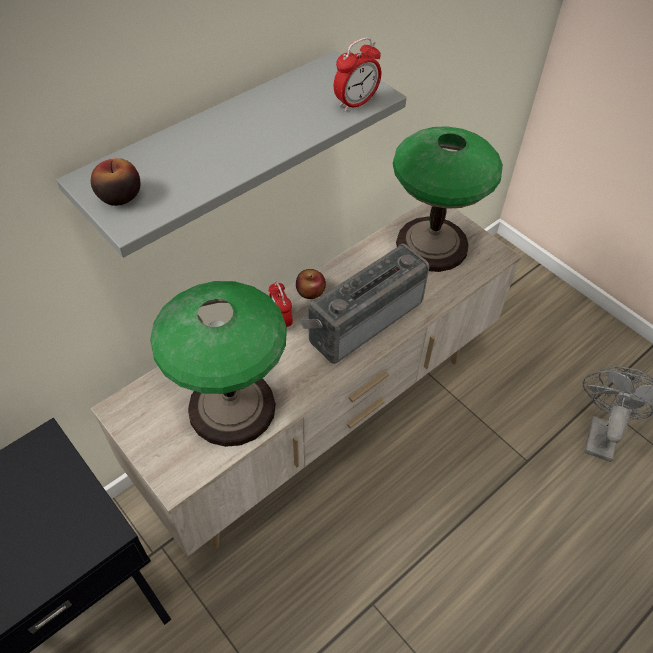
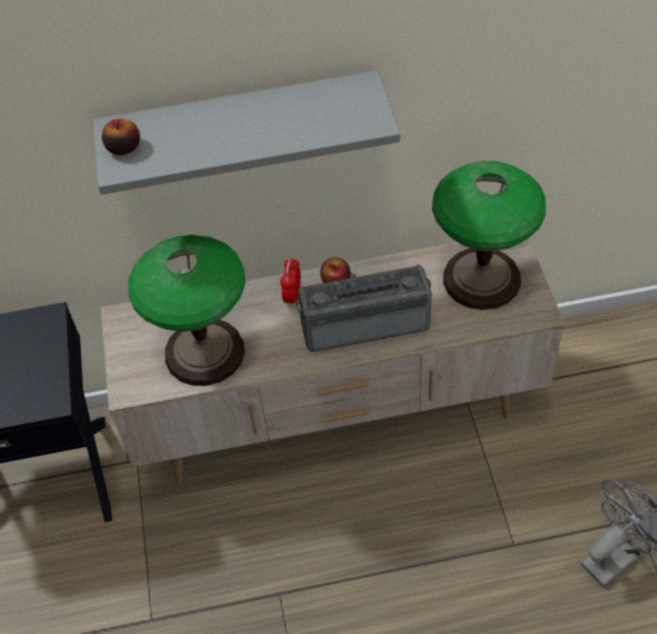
camera: 35 degrees right, 0 degrees up
alarm clock [334,37,381,112] -> none

